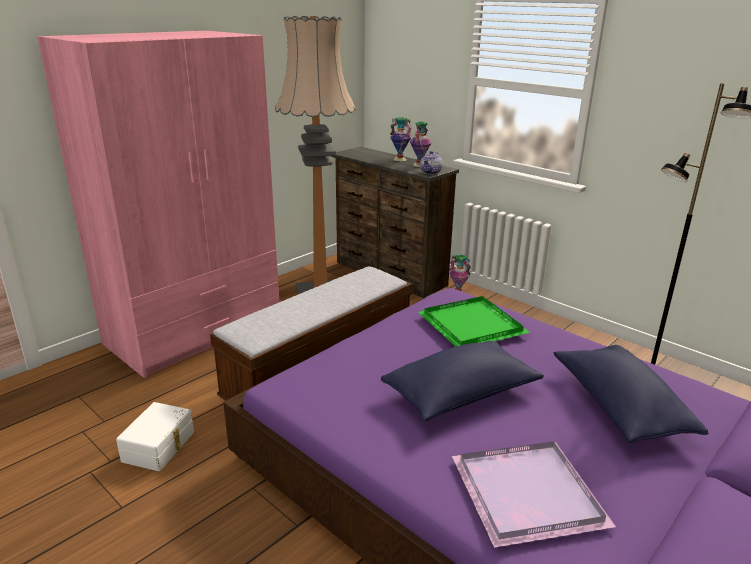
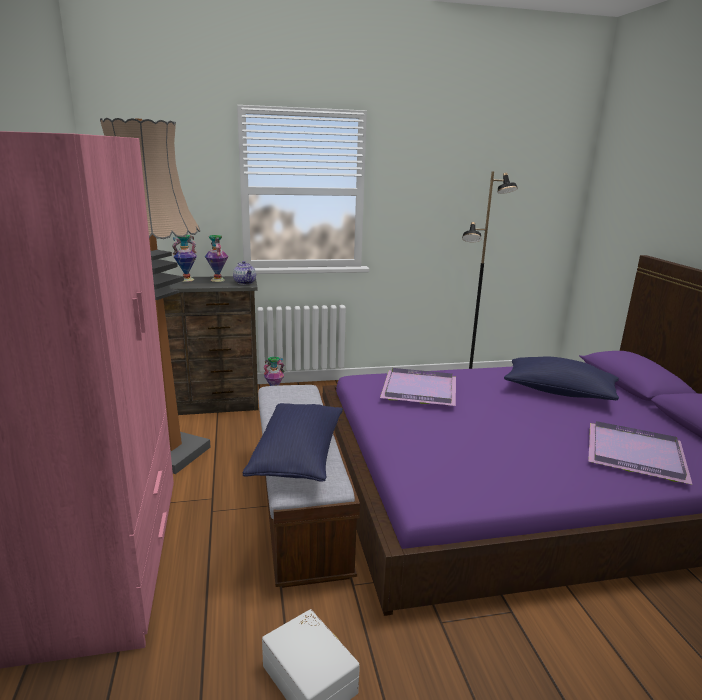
camera: 55 degrees left, 5 degrees down
blue pillow [381,341,544,422] -> blue pillow moved to [243,403,343,482]
green tray [418,296,530,347] -> purple tray [380,368,456,406]

